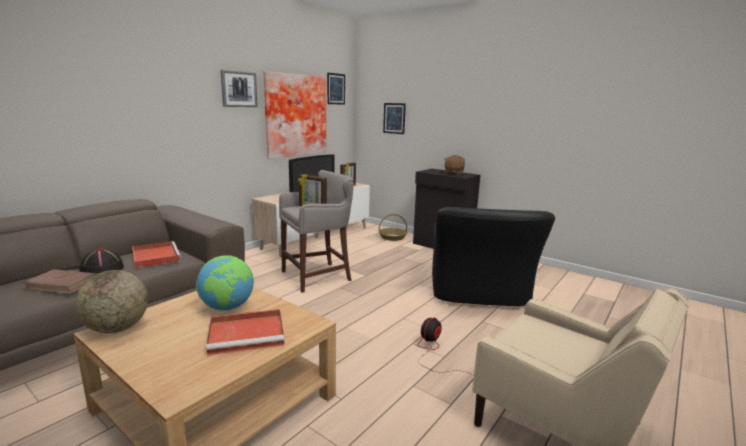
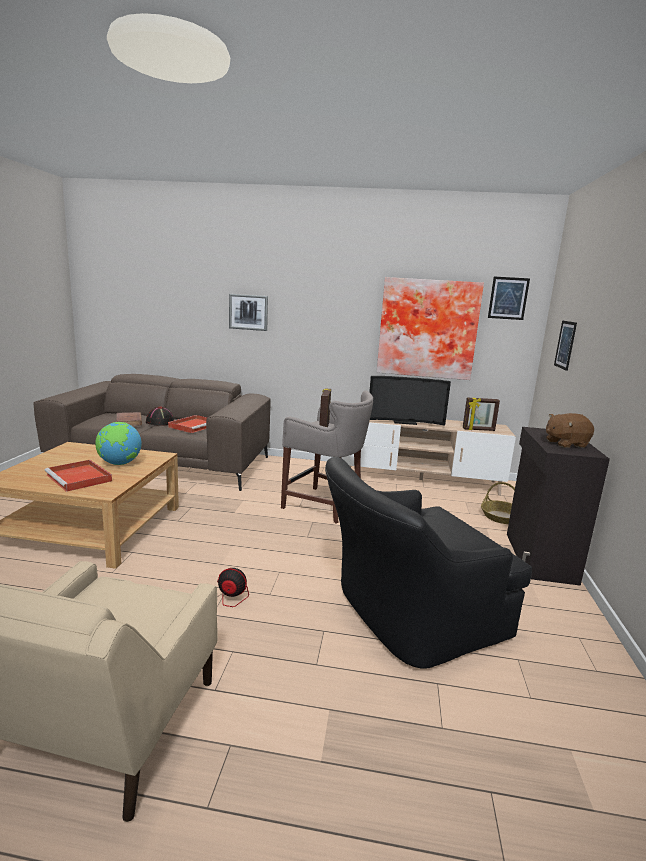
camera: 60 degrees right, 0 degrees up
globe [75,270,148,333] -> none
picture [221,70,258,107] -> picture moved to [229,294,268,331]

